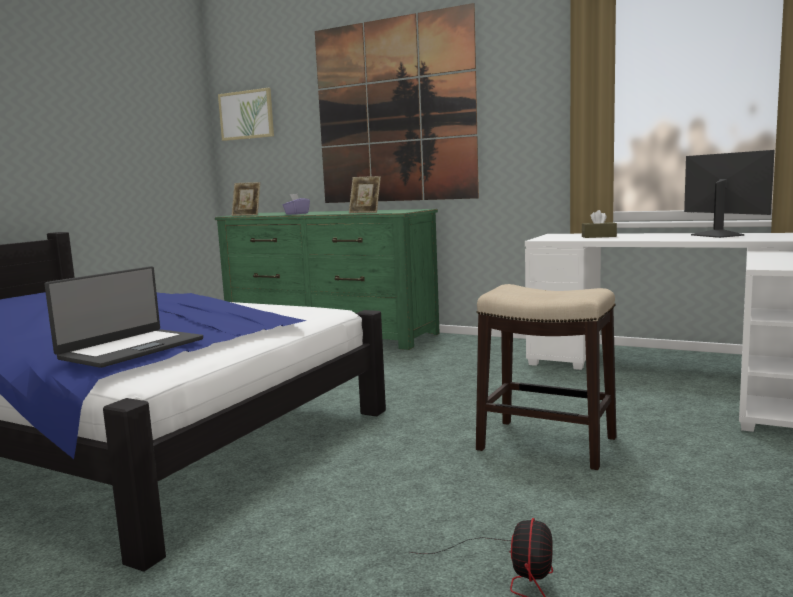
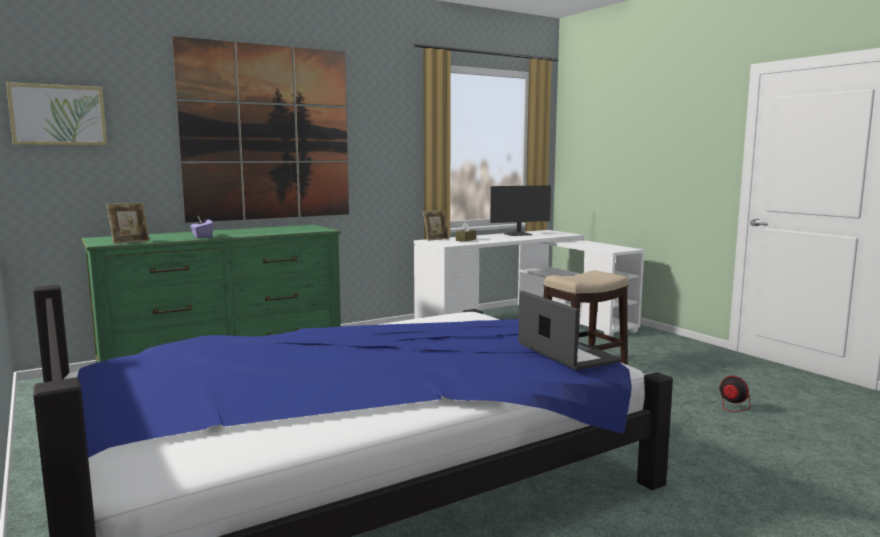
camera: 60 degrees left, 0 degrees up
picture frame [349,176,381,213] -> picture frame moved to [423,210,449,241]
monitor [684,150,775,238] -> monitor turned 150 degrees clockwise [490,185,551,236]

